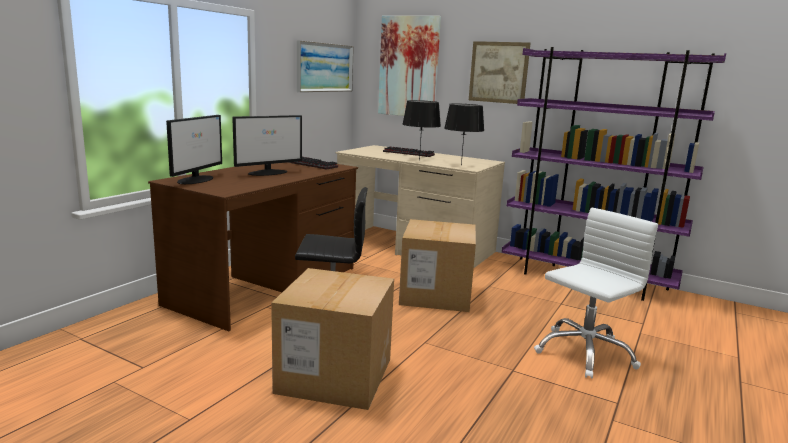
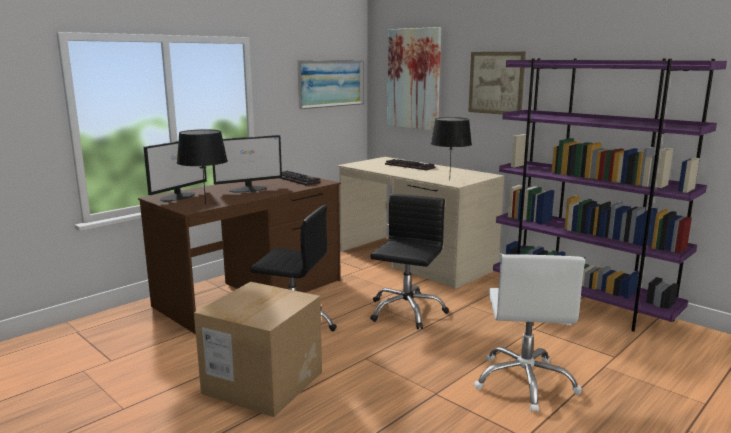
camera: 15 degrees right, 0 degrees up
cardboard box [399,219,476,312] -> black office chair [370,194,449,329]
black table lamp [402,100,441,160] -> black table lamp moved to [177,129,228,205]
white office chair [534,208,658,378] -> white office chair turned 120 degrees clockwise [474,254,585,412]

